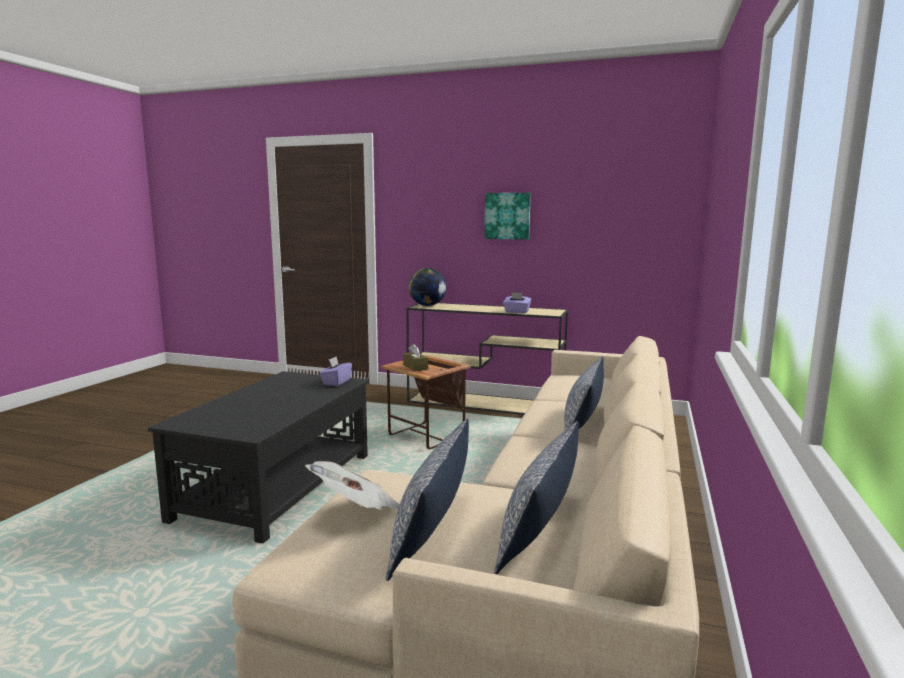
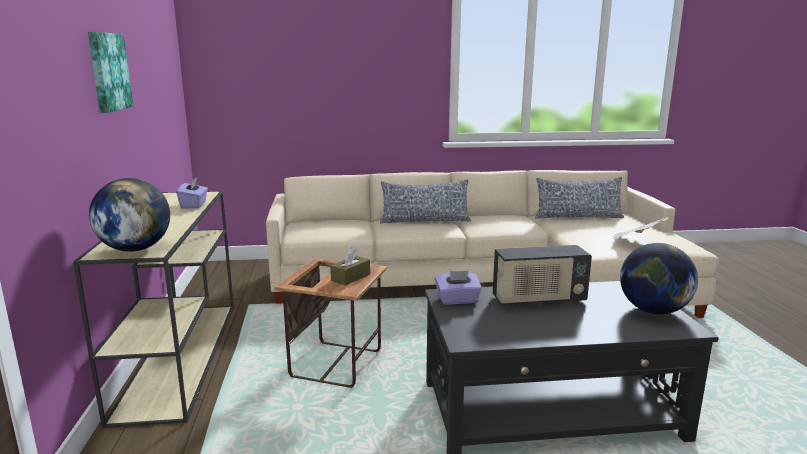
camera: 115 degrees left, 5 degrees up
pillow [386,419,469,581] -> none
none -> radio [493,245,592,306]
none -> globe [620,243,698,314]

